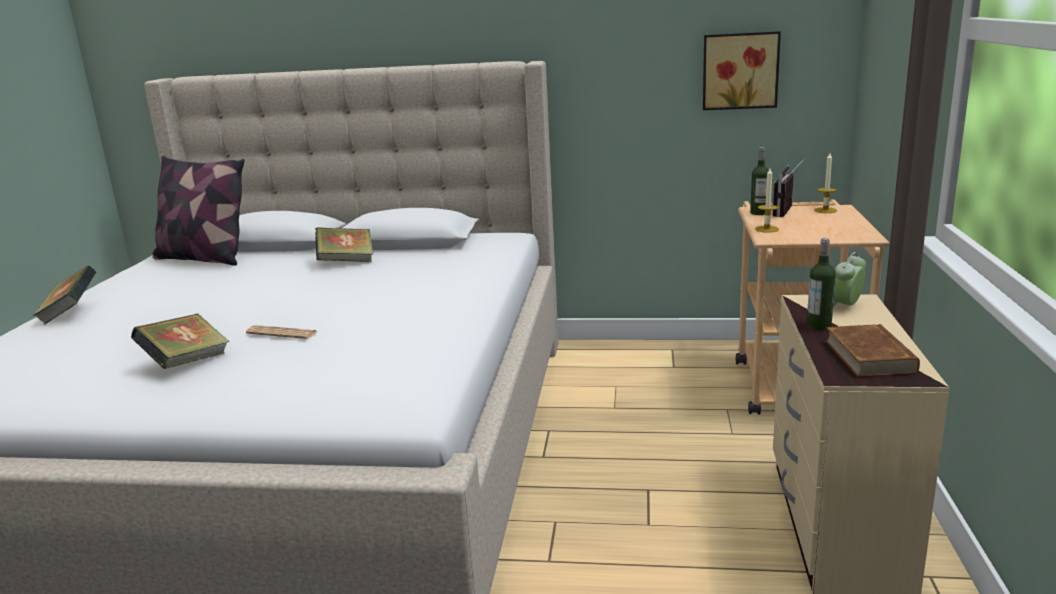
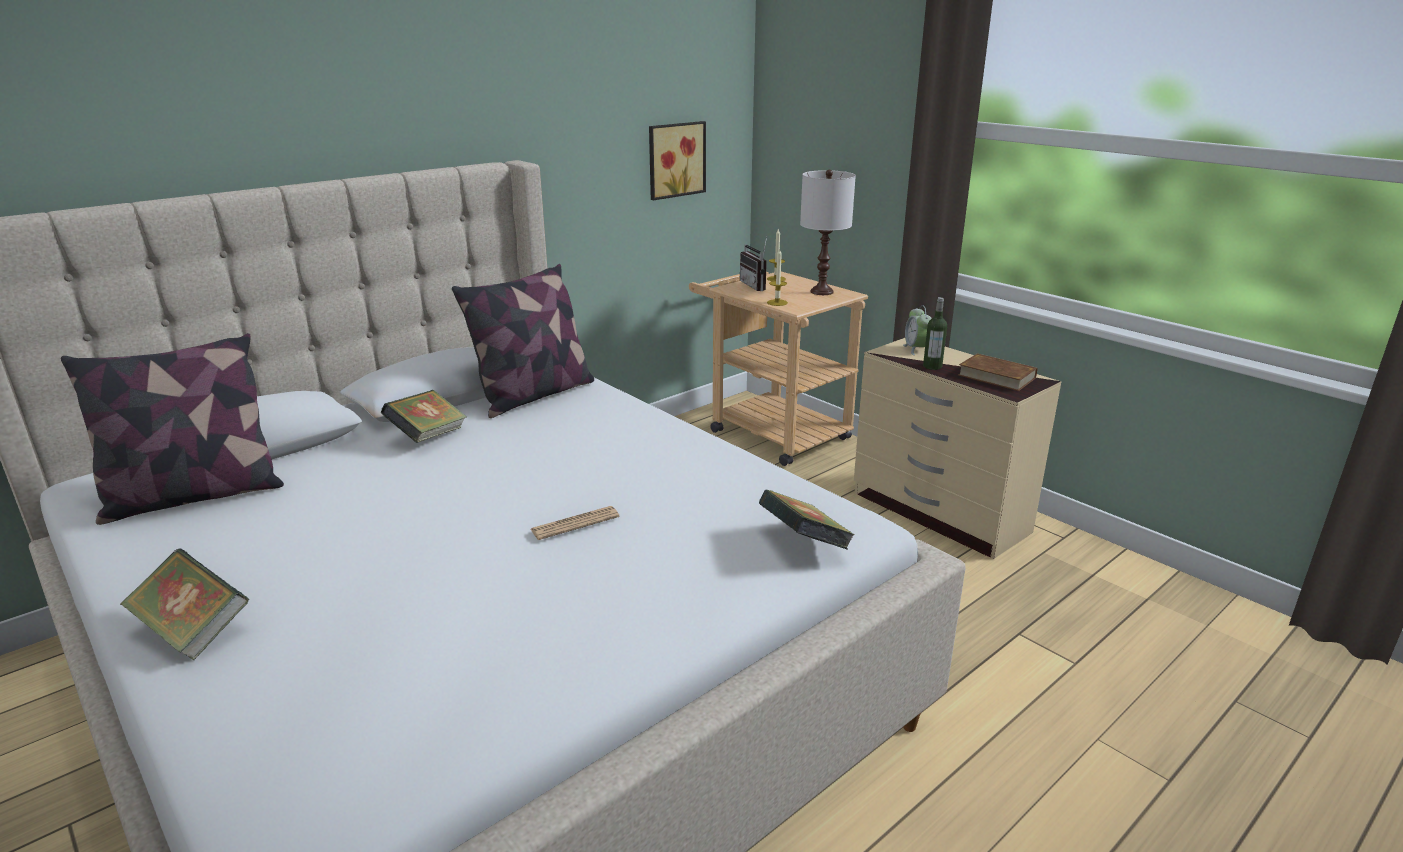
camera: 50 degrees left, 5 degrees up
book [131,313,230,369] -> book moved to [759,490,855,549]
bottle [750,147,769,215] -> none
none -> pillow [452,264,594,418]
none -> white table lamp [800,170,856,295]

